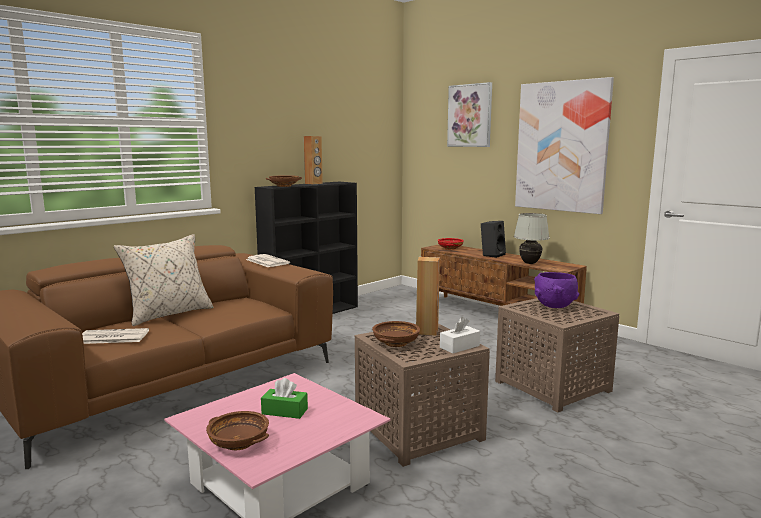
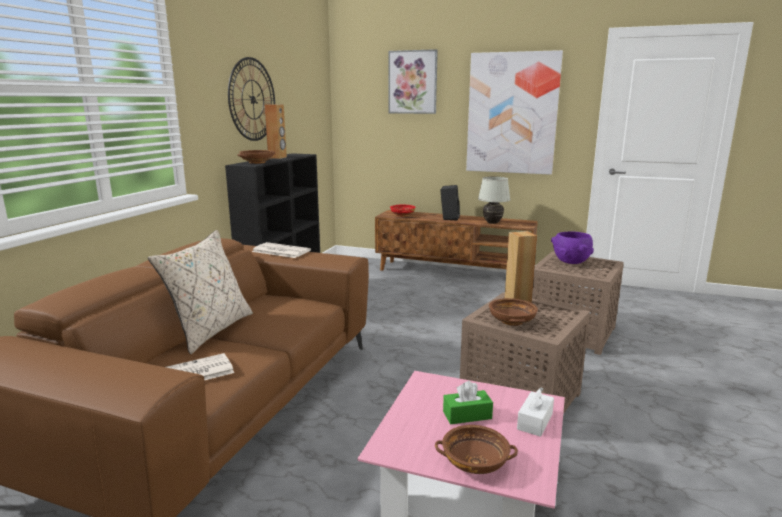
camera: 25 degrees left, 5 degrees up
white tissue box [440,317,480,353] -> white tissue box moved to [517,387,554,437]
none -> wall clock [228,57,275,141]

